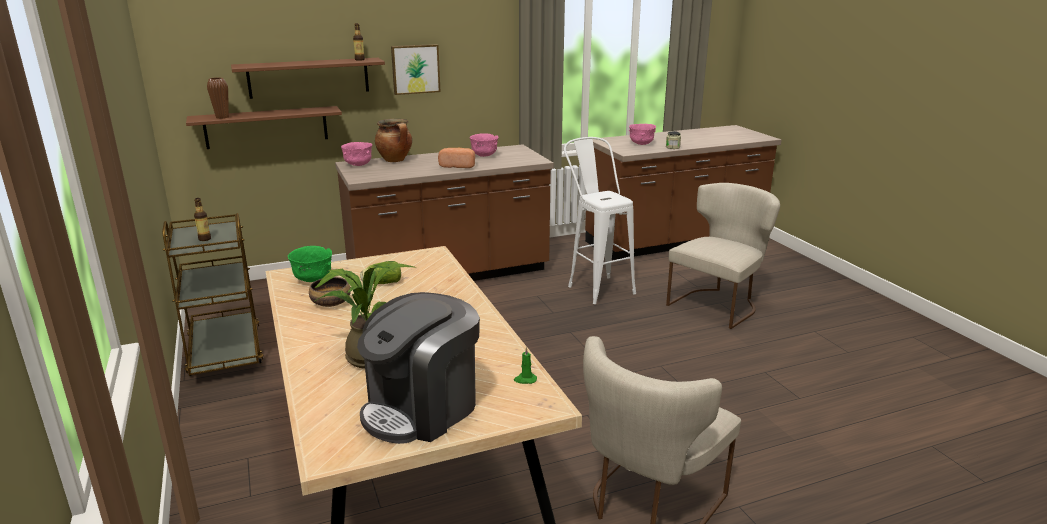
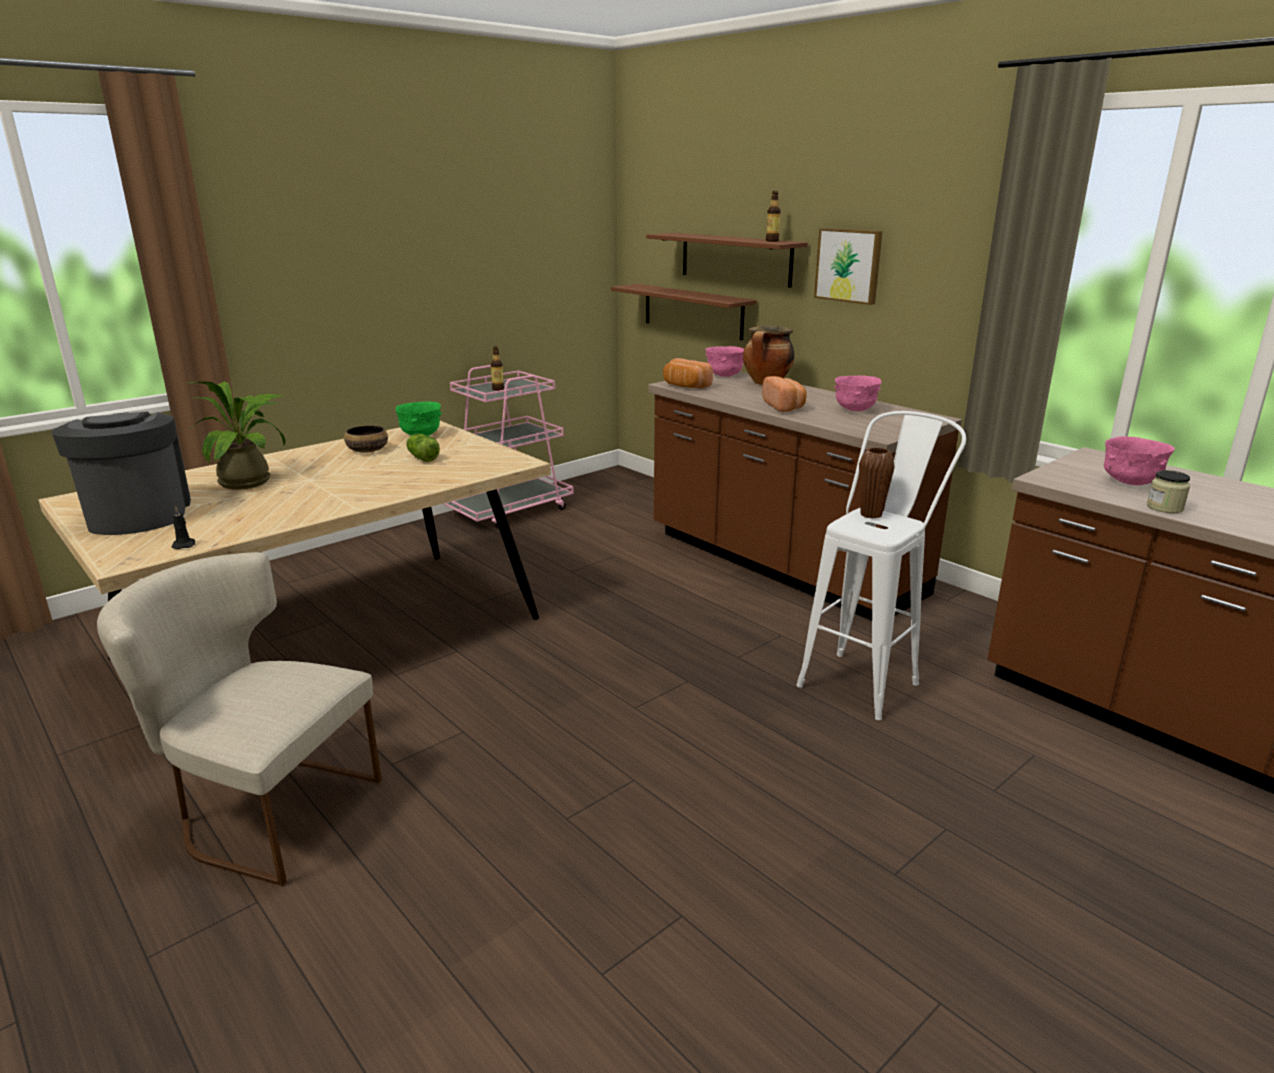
camera: 70 degrees right, 0 degrees up
brown cart [162,213,263,376] -> pink cart [444,365,574,529]
brown vase [207,77,229,119] -> brown vase moved to [859,447,895,519]
coffee machine [357,292,480,444] -> coffee machine turned 45 degrees clockwise [51,411,191,535]
green candle [514,347,537,384] -> black candle [172,506,195,549]
beige chair [666,183,780,329] -> none
none -> bread [663,358,713,388]

